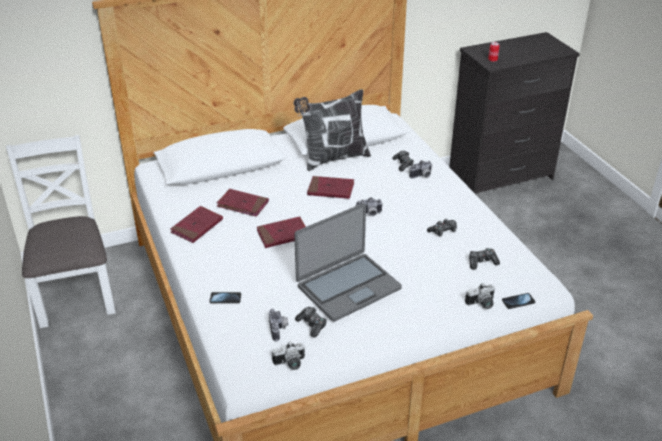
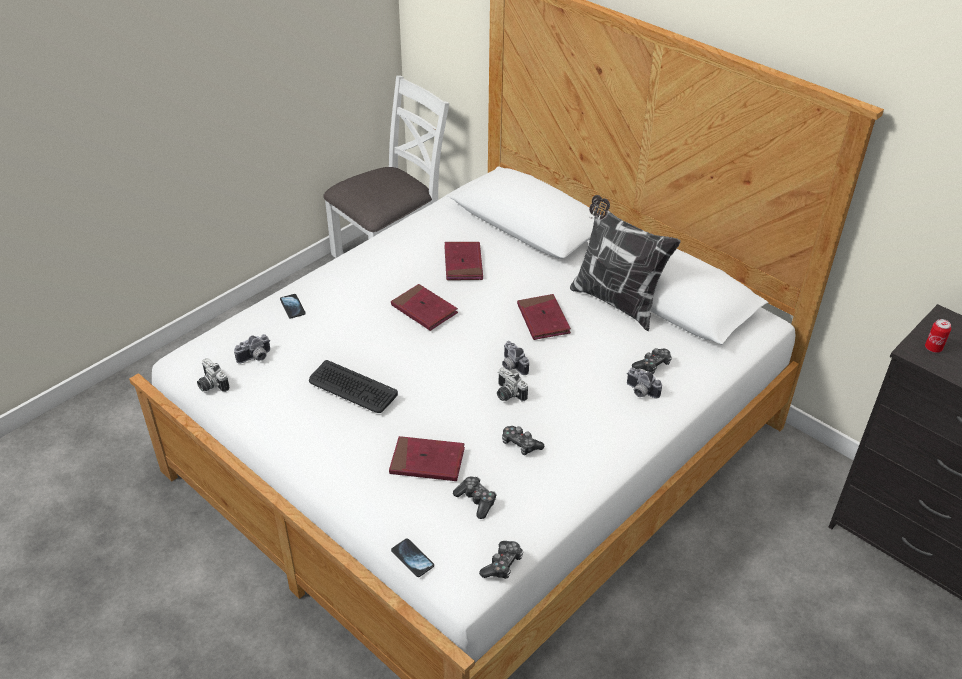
camera: 65 degrees right, 5 degrees up
red book [170,206,223,243] -> red book moved to [389,436,465,481]
laptop [294,203,402,322] -> keyboard [309,360,398,413]
game controller [295,307,327,337] -> game controller moved to [479,541,523,579]
camera [465,283,495,309] -> camera moved to [497,367,528,401]

